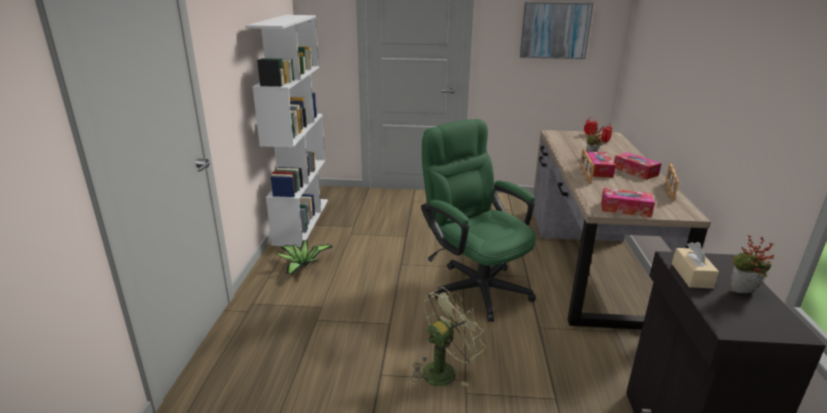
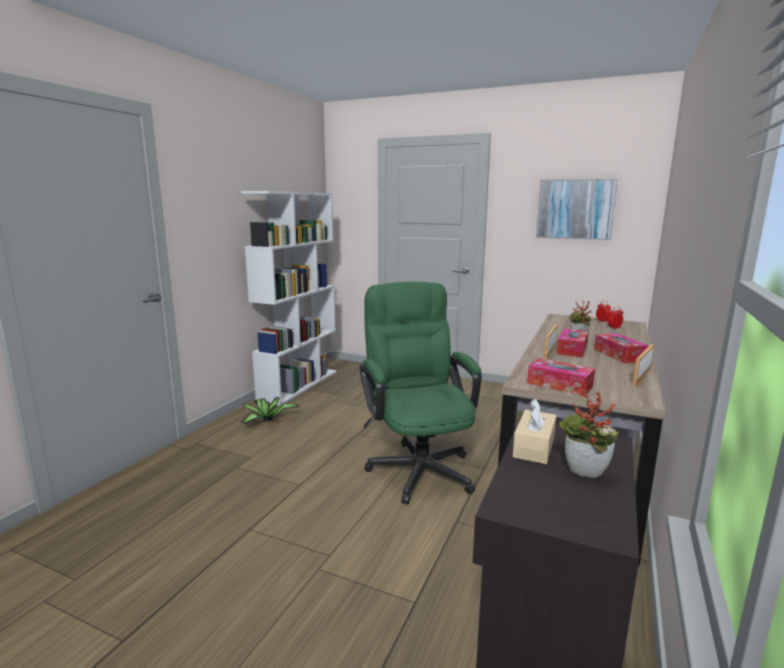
camera: 20 degrees right, 10 degrees down
green fan [411,287,485,387] -> none

